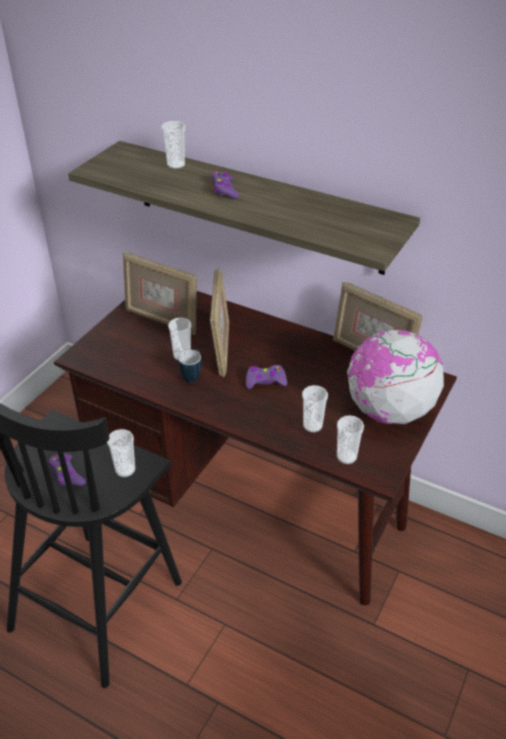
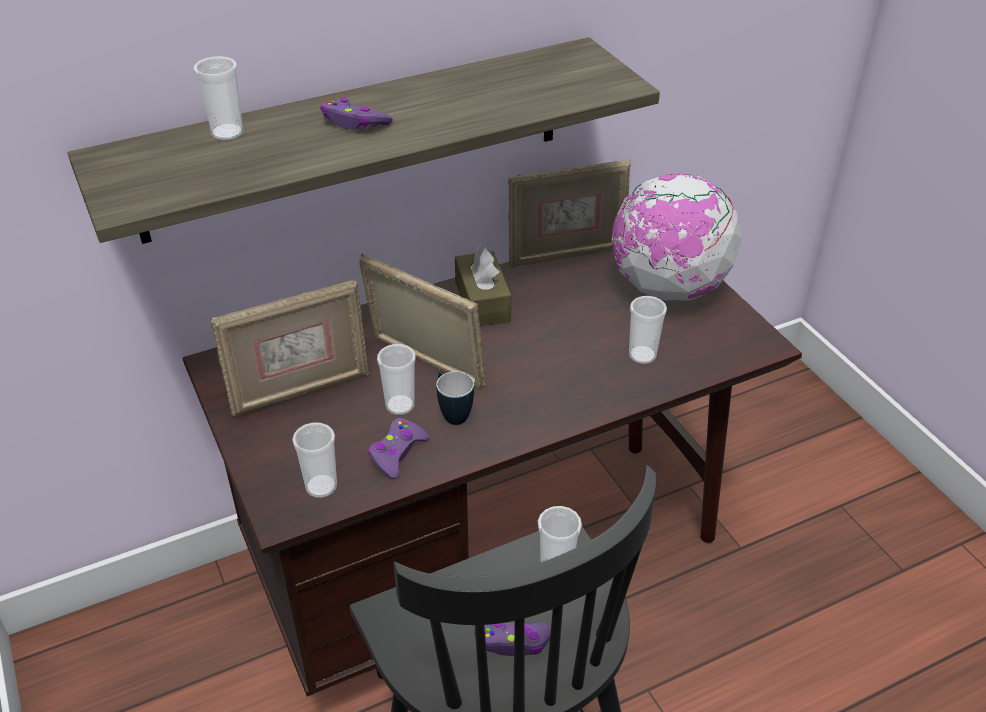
camera: 55 degrees left, 0 degrees up
purple game controller [246,365,287,389] -> purple game controller moved to [368,418,430,479]
cup [337,415,364,464] -> cup moved to [292,422,337,498]
none -> brown tissue box [455,245,511,326]

